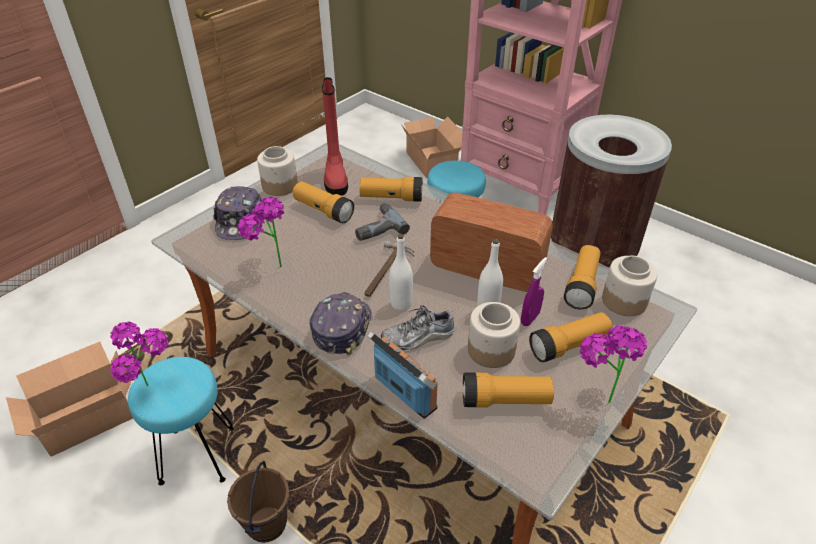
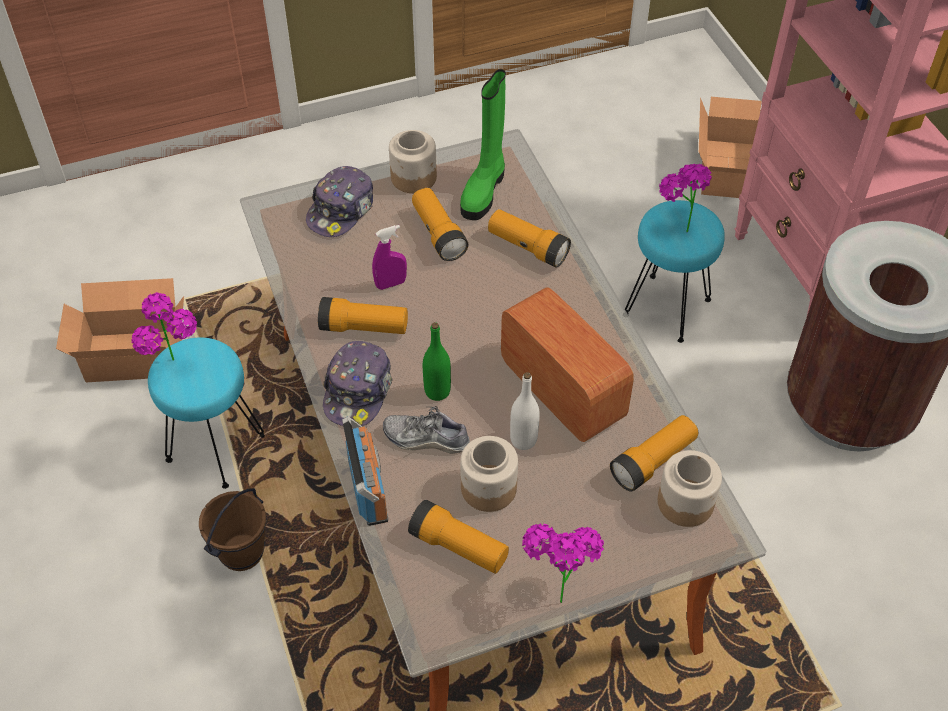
camera: 30 degrees right, 10 degrees up
potted plant [238,197,284,267] -> potted plant moved to [659,164,712,232]
cap [309,292,371,356] -> cap turned 150 degrees clockwise [323,341,393,426]
red boot [322,77,348,196] -> green boot [460,69,506,220]
power drill [355,203,410,241] -> none
hammer [364,240,414,297] -> none
white bottle [389,234,413,311] -> green bottle [423,322,451,401]
purple spray bottle [521,257,547,326] -> purple spray bottle moved to [372,225,407,290]
flashlight [529,312,613,362] -> flashlight moved to [318,297,408,334]

